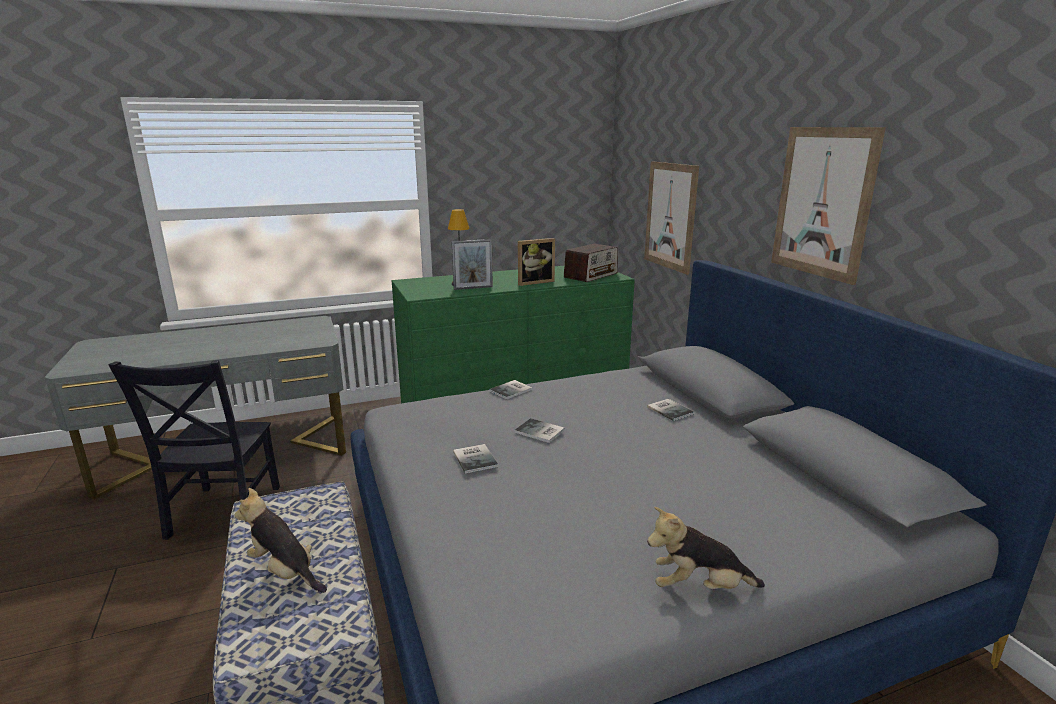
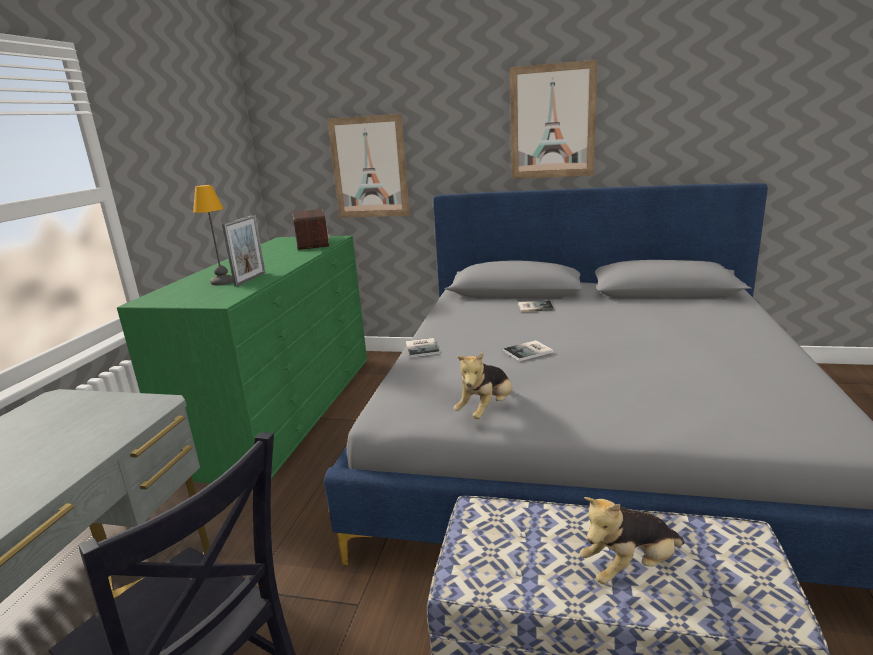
camera: 55 degrees left, 0 degrees up
book [453,444,498,474] -> none
picture frame [518,238,555,286] -> none
plush toy [647,507,765,589] -> plush toy moved to [454,352,512,419]

